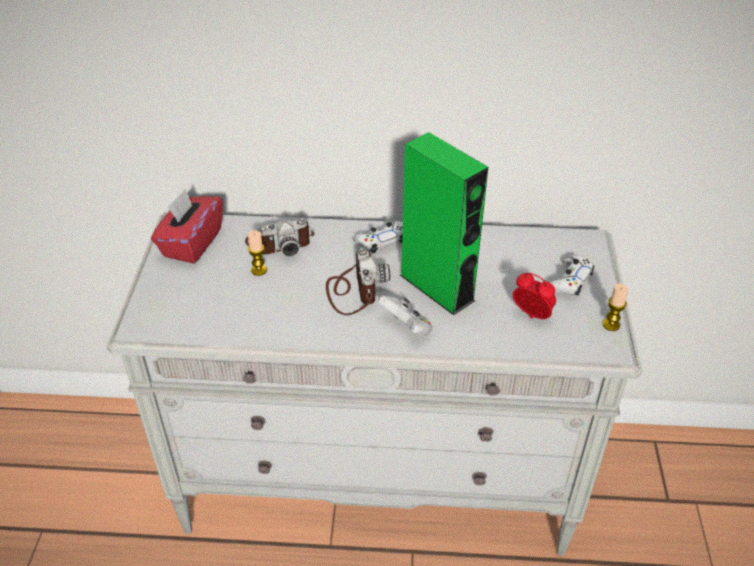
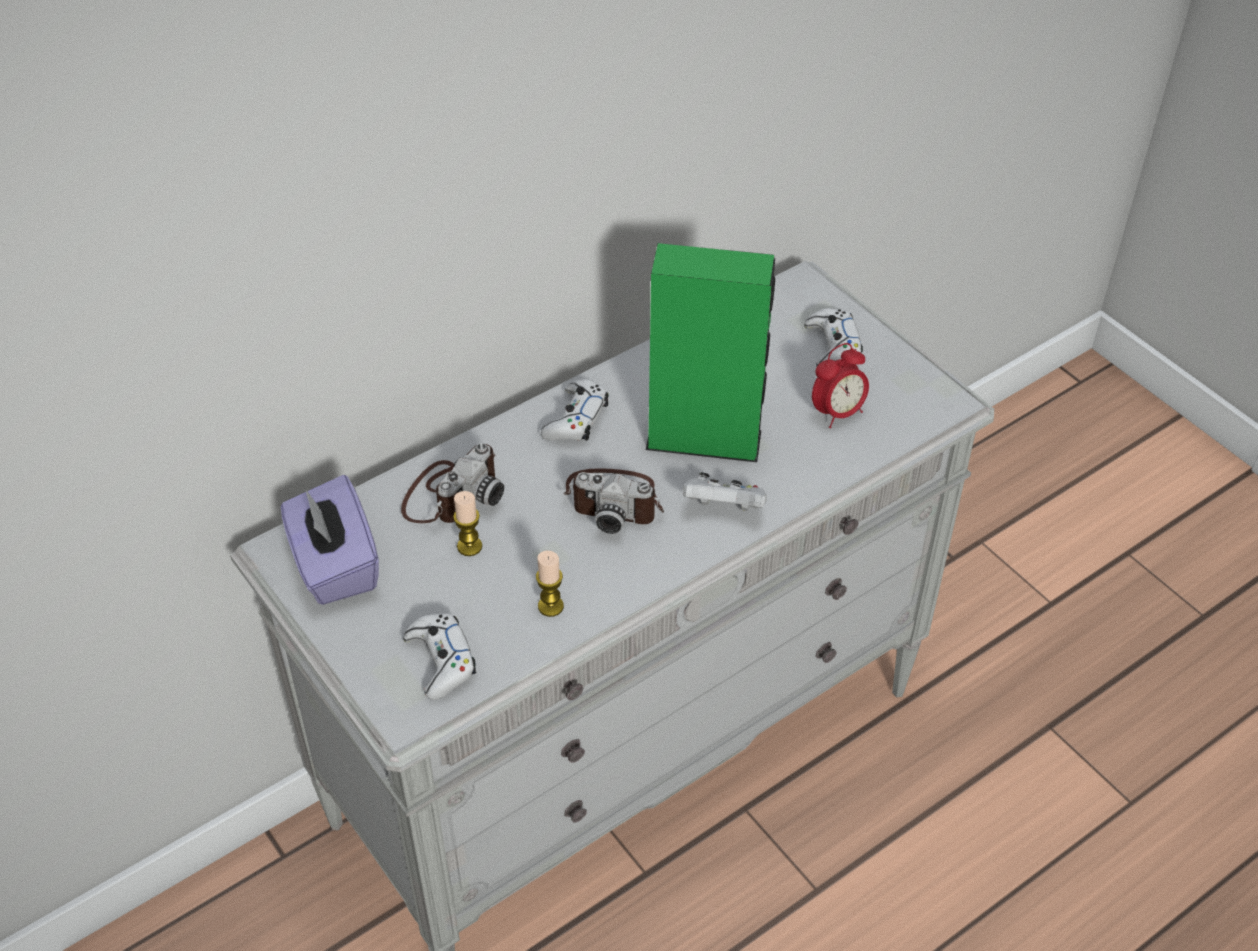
camera: 40 degrees left, 5 degrees up
red tissue box [151,189,223,264] -> purple tissue box [281,475,379,605]
camera [326,248,390,315] -> camera turned 150 degrees clockwise [563,468,664,534]
alarm clock [513,273,556,319] -> alarm clock turned 150 degrees clockwise [812,343,869,428]
candle [603,284,628,331] -> candle moved to [536,551,564,617]
none -> white game controller [403,614,476,700]

